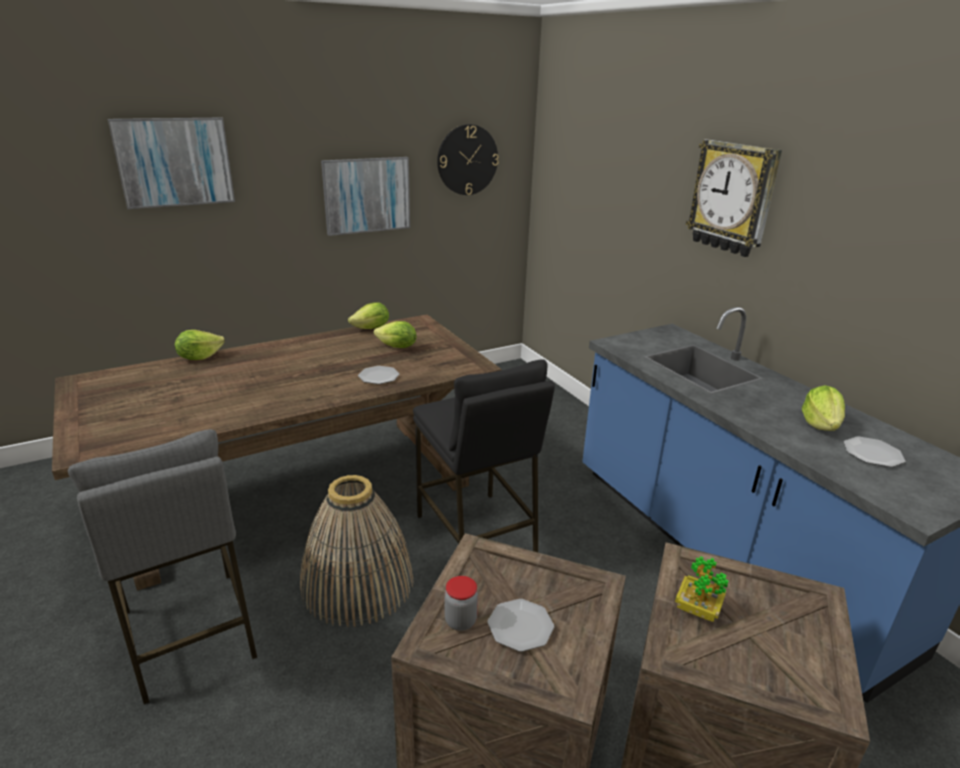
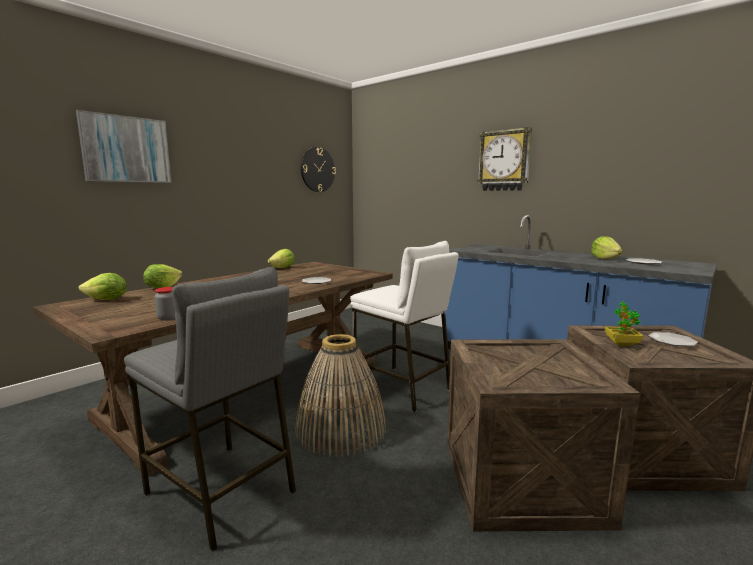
camera: 20 degrees left, 15 degrees down
picture [321,157,410,236] -> none
lettuce [374,321,417,348] -> lettuce moved to [78,273,127,300]
black stool [413,359,555,552] -> white stool [350,241,459,412]
jar [445,576,478,631] -> jar moved to [155,287,175,321]
plate [487,599,554,652] -> plate moved to [648,332,698,346]

